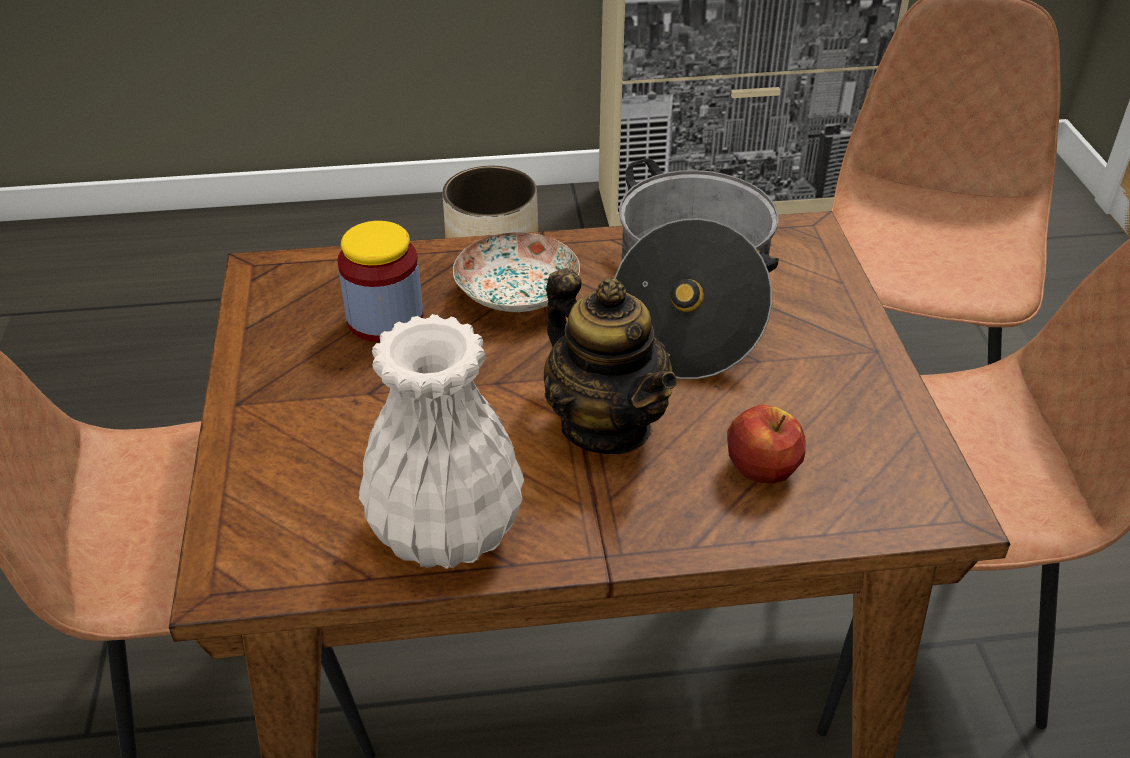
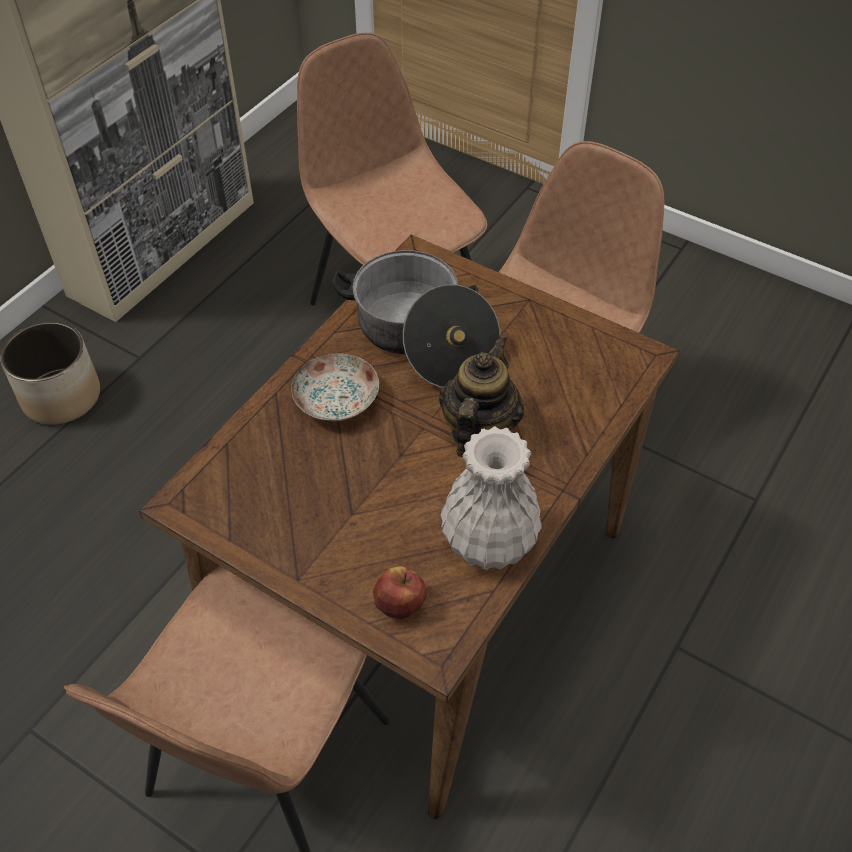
camera: 50 degrees left, 10 degrees up
jar [337,221,423,342] -> none
teapot [544,268,677,454] -> teapot turned 75 degrees counterclockwise [439,335,524,457]
apple [727,404,806,484] -> apple moved to [373,566,427,619]

